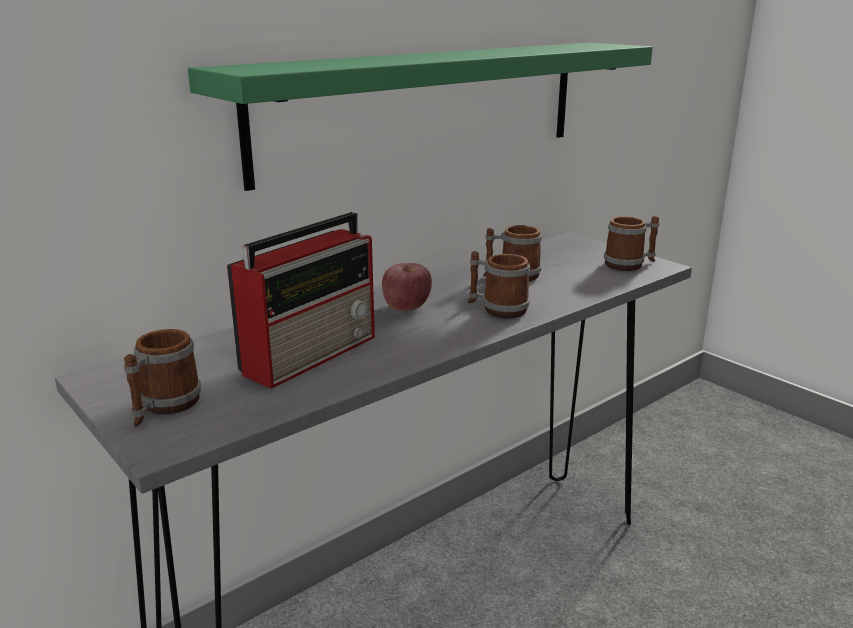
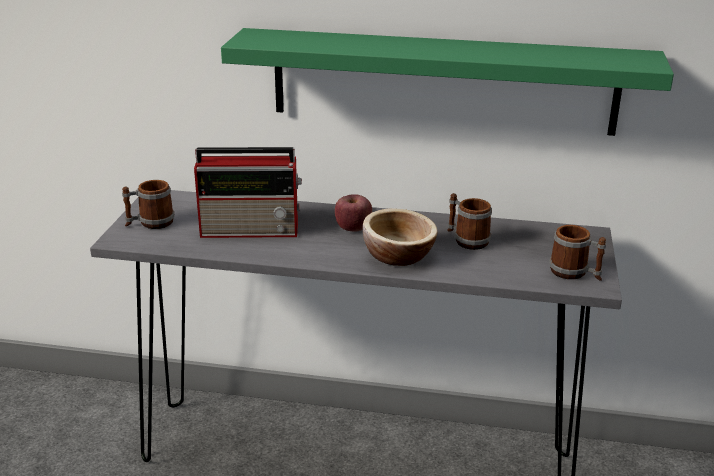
camera: 50 degrees right, 5 degrees up
mug [468,251,530,318] -> bowl [363,209,438,266]

